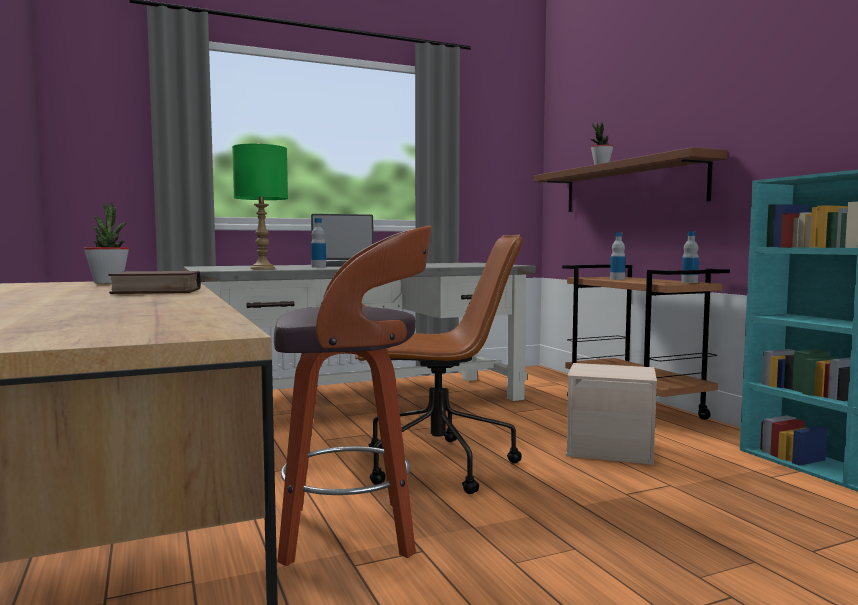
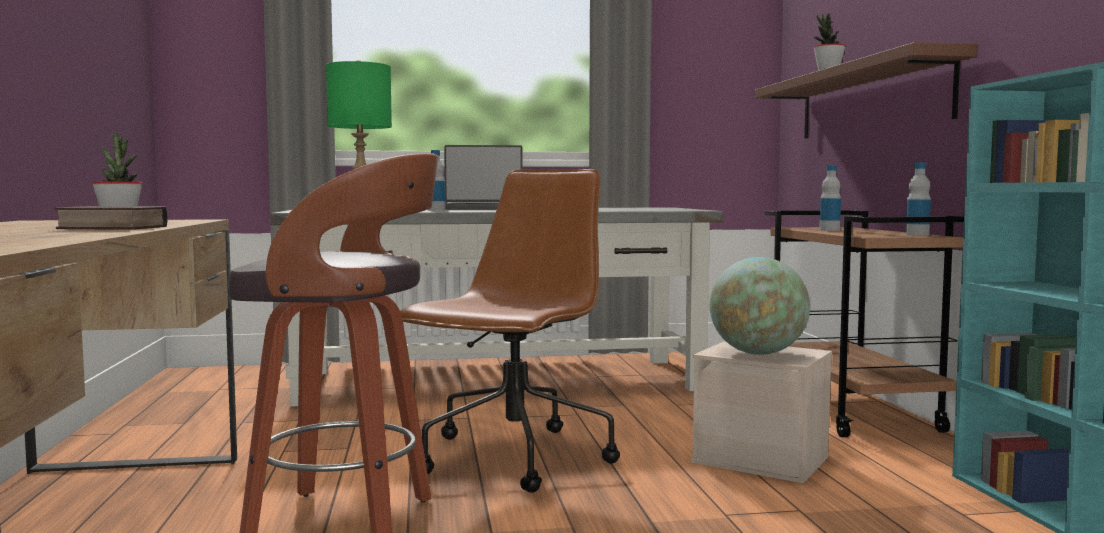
camera: 15 degrees right, 0 degrees up
brown office chair [355,235,523,494] -> brown office chair turned 75 degrees counterclockwise [400,169,620,493]
none -> globe [710,257,810,355]

